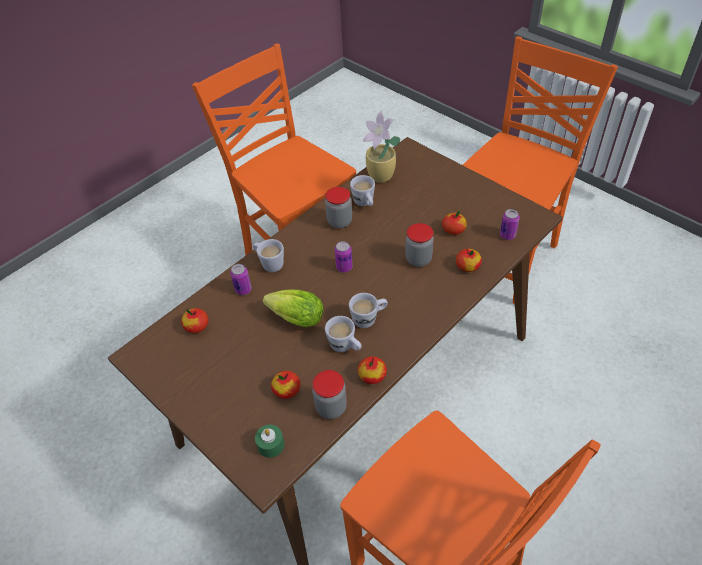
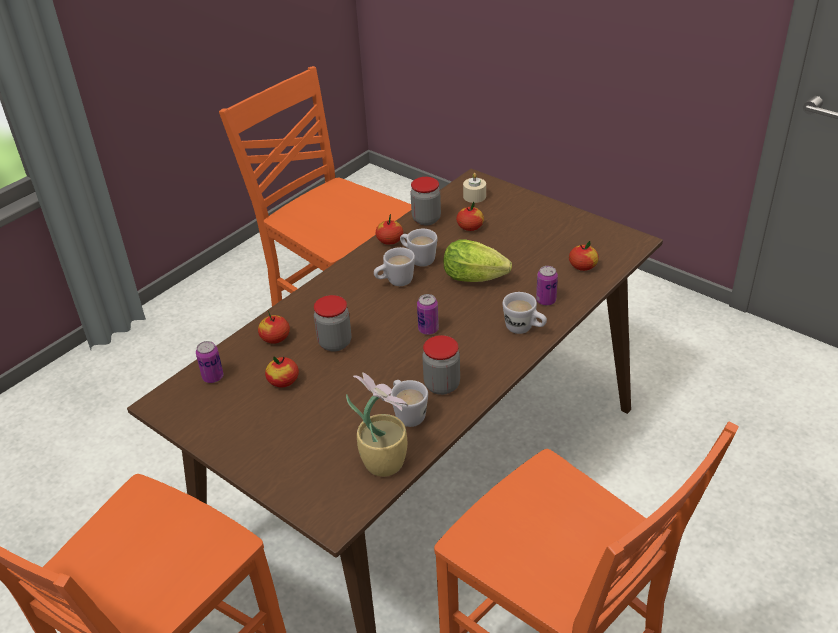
camera: 175 degrees right, 10 degrees down
green candle [255,425,284,458] -> beige candle [463,173,486,203]

